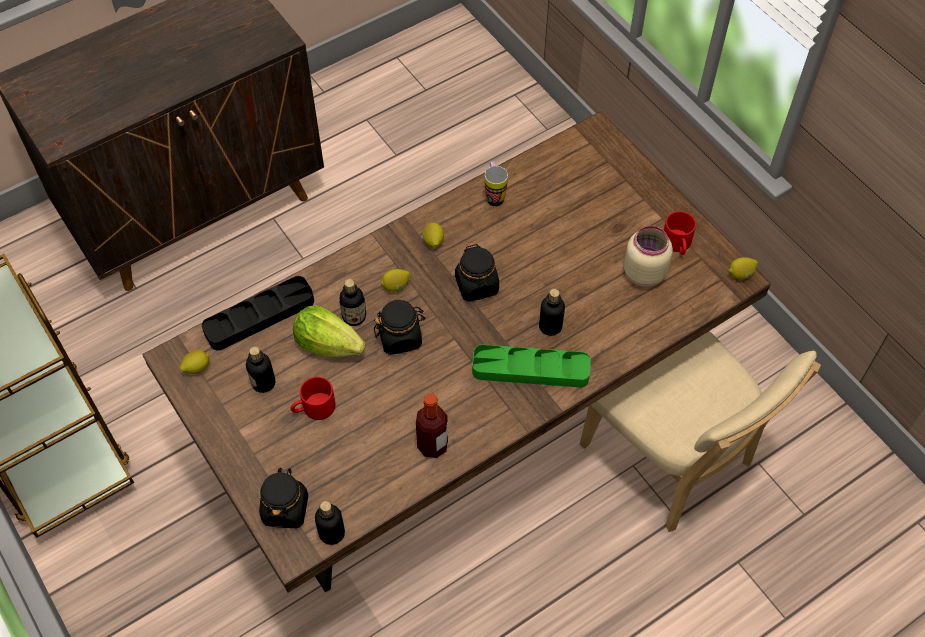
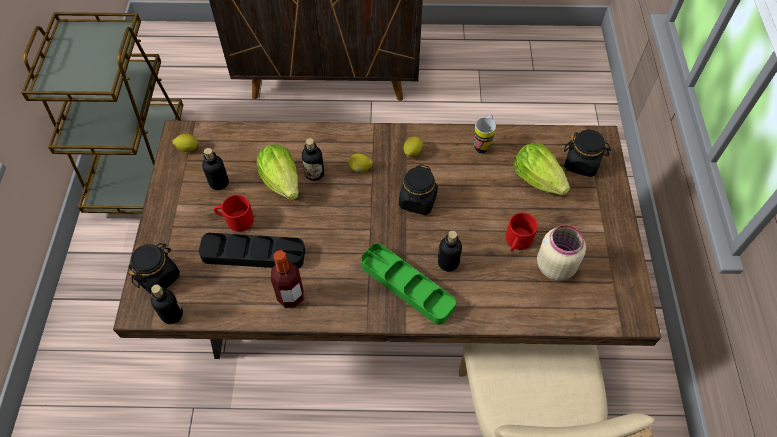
camera: 35 degrees right, 0 degrees up
black tray [202,276,314,350] -> black tray moved to [198,233,305,269]
black jar [374,300,426,355] -> black jar moved to [564,130,611,177]
red mug [664,211,696,255] -> red mug moved to [506,213,538,252]
lemon [729,257,758,280] -> none
none -> lettuce [514,143,570,195]

